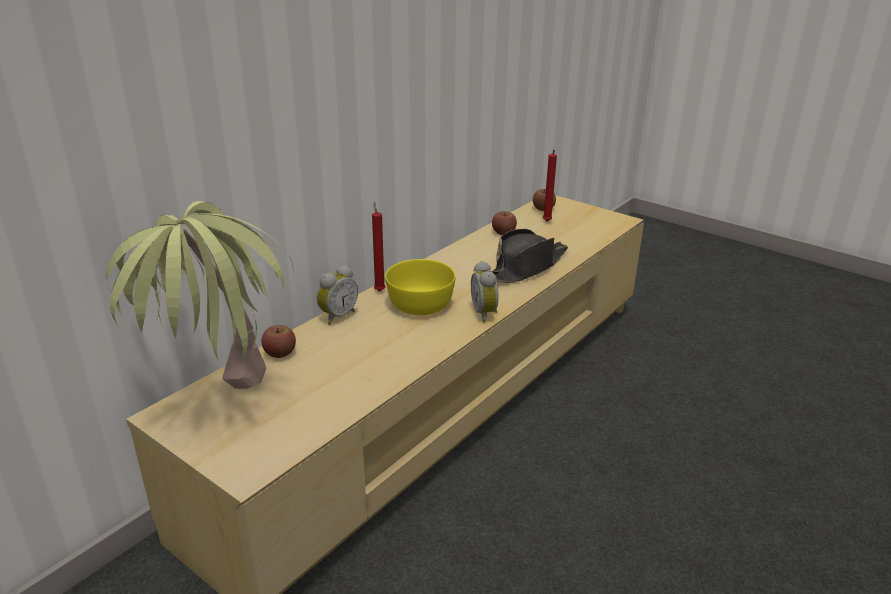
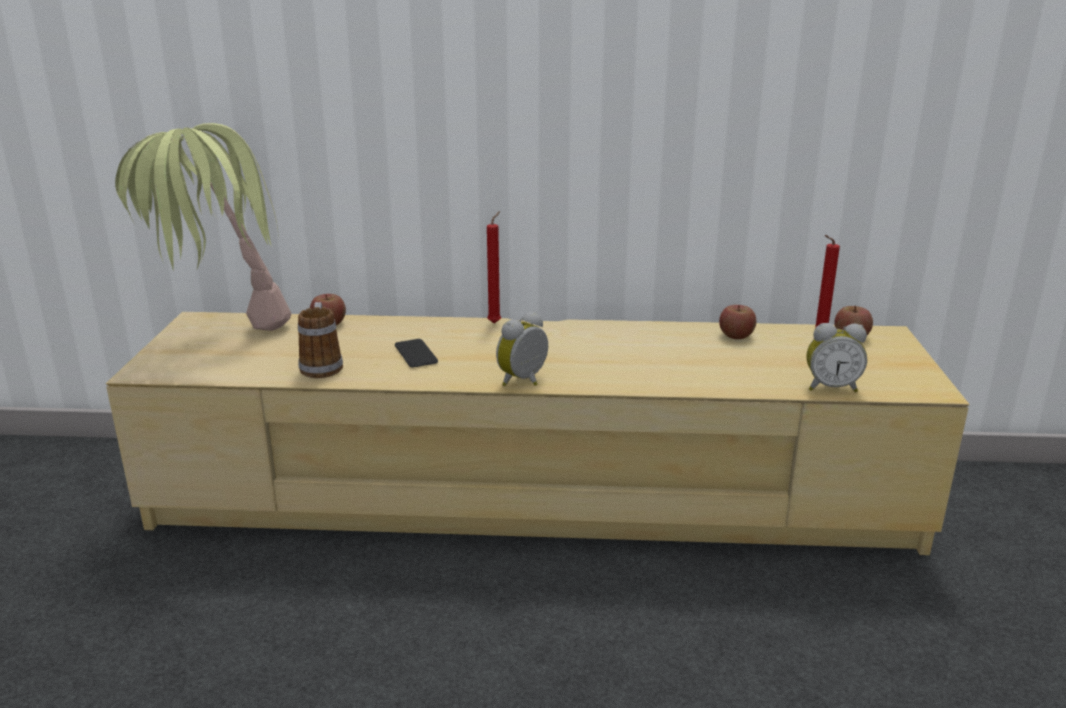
camera: 55 degrees right, 5 degrees down
alarm clock [317,265,358,325] -> alarm clock moved to [807,323,867,392]
yellow bowl [385,259,456,315] -> none
black hat [486,229,568,283] -> none
none -> mug [298,302,343,378]
none -> phone [395,339,438,367]

